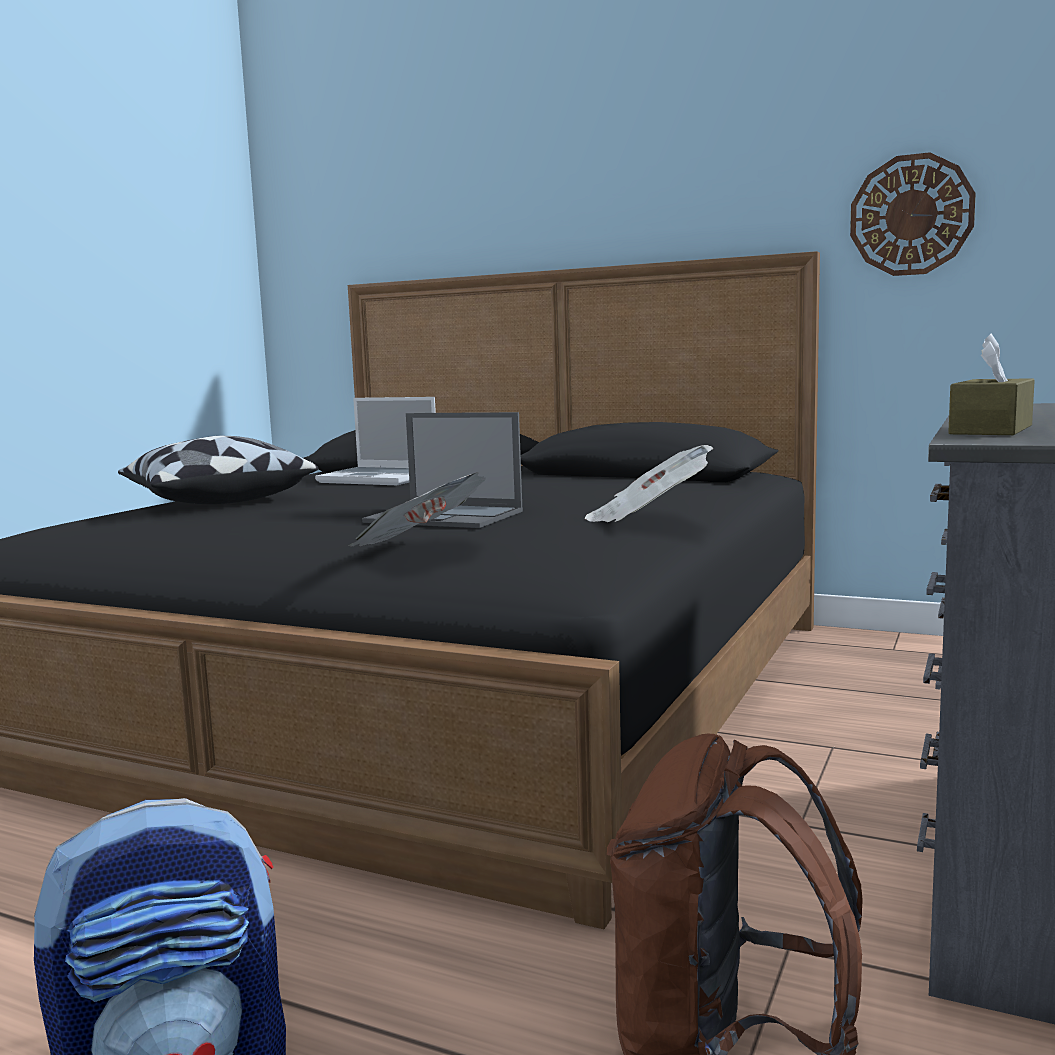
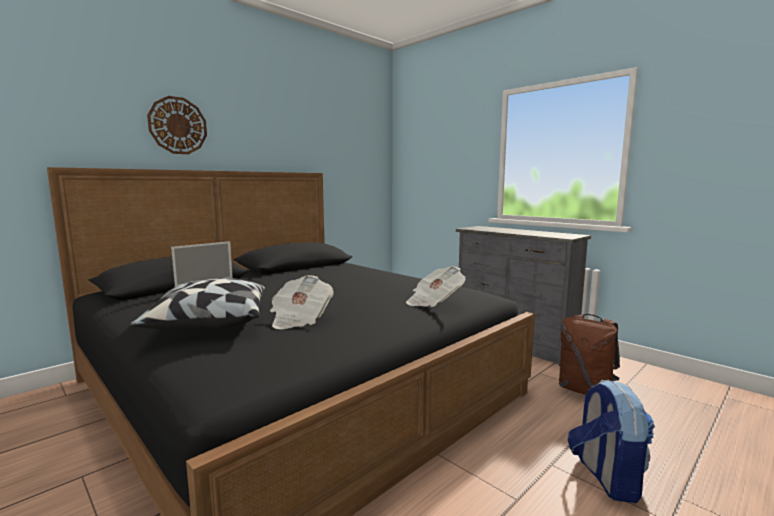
camera: 70 degrees left, 0 degrees up
laptop [362,412,523,528] -> none
newspaper [585,445,714,522] -> newspaper moved to [270,275,334,329]
wall clock [850,152,976,276] -> wall clock moved to [147,96,207,154]
brown tissue box [948,334,1035,435] -> none

